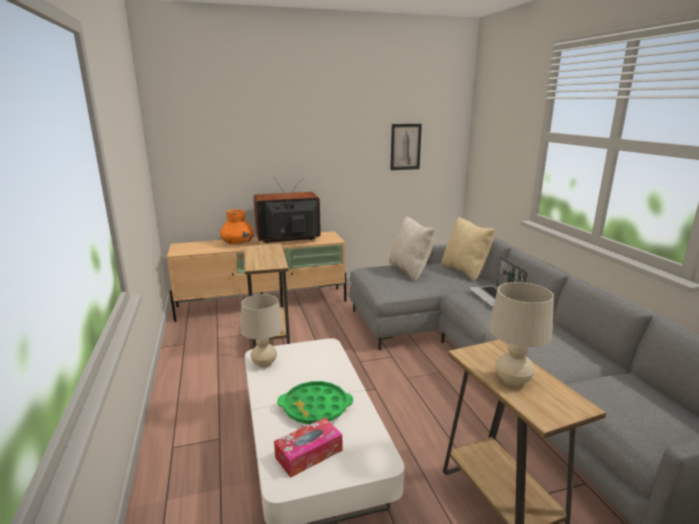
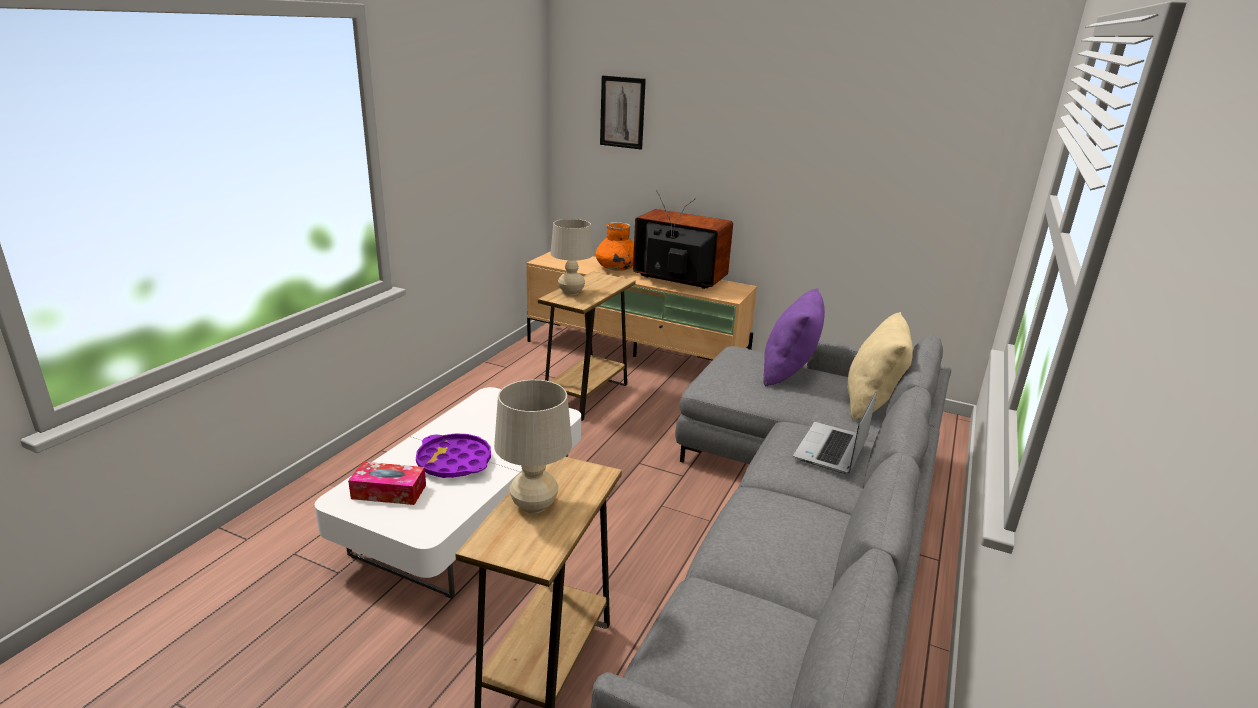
camera: 40 degrees right, 5 degrees up
beige table lamp [241,294,283,368] -> beige table lamp moved to [550,219,593,295]
green tray [277,381,353,424] -> purple tray [416,433,491,478]
beige pillow [389,216,435,281] -> purple pillow [763,288,825,387]
picture [390,124,422,170] -> picture moved to [600,75,646,150]

